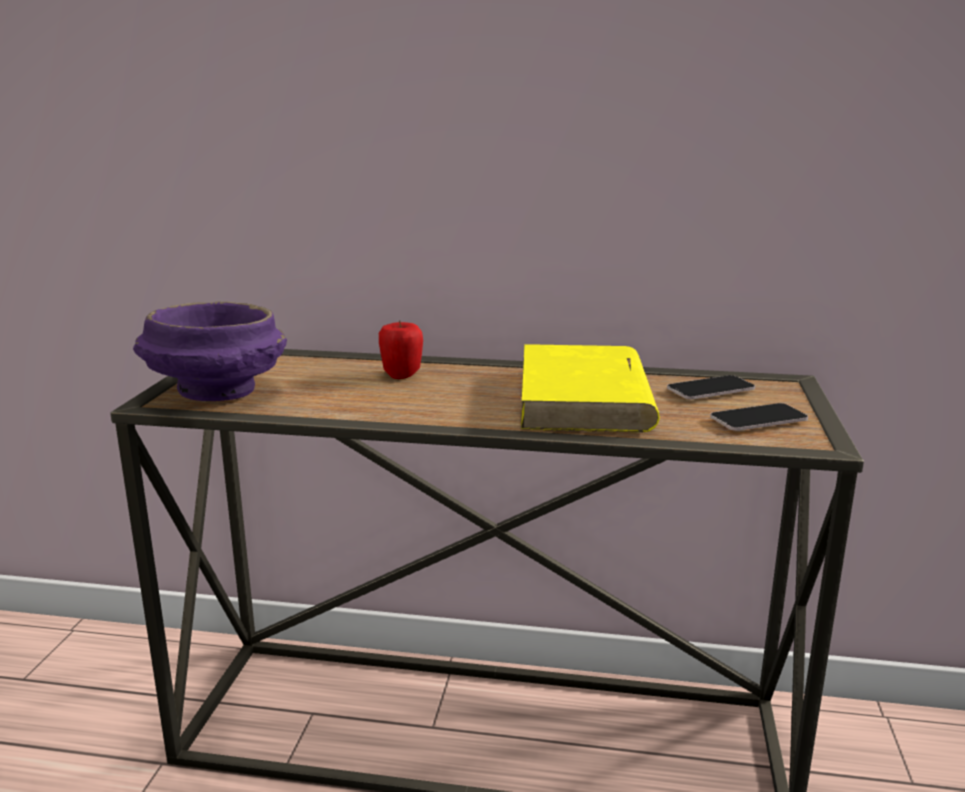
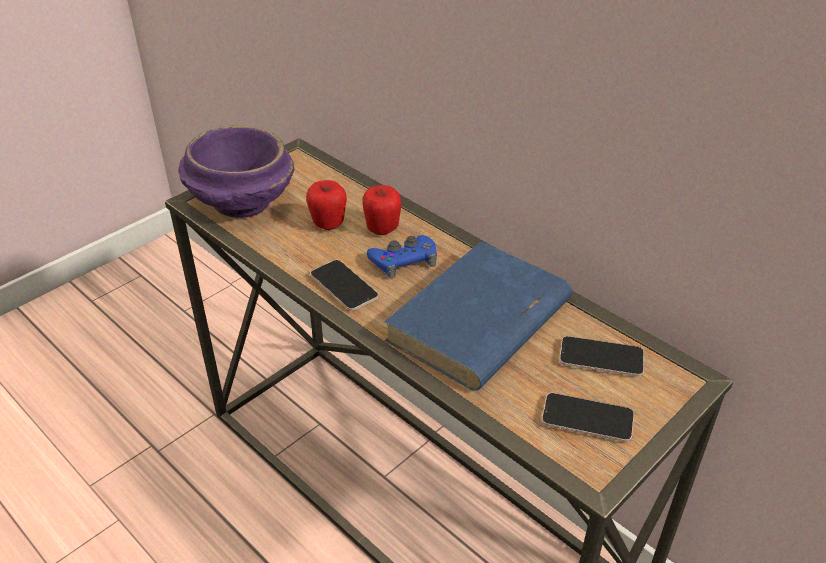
camera: 35 degrees right, 20 degrees up
yellow book [521,344,660,432] -> blue book [384,241,572,391]
none -> apple [306,180,347,230]
none -> phone [311,260,378,311]
none -> blue game controller [367,235,437,278]

